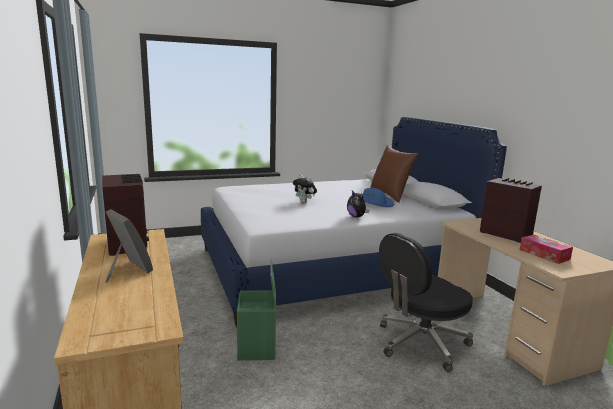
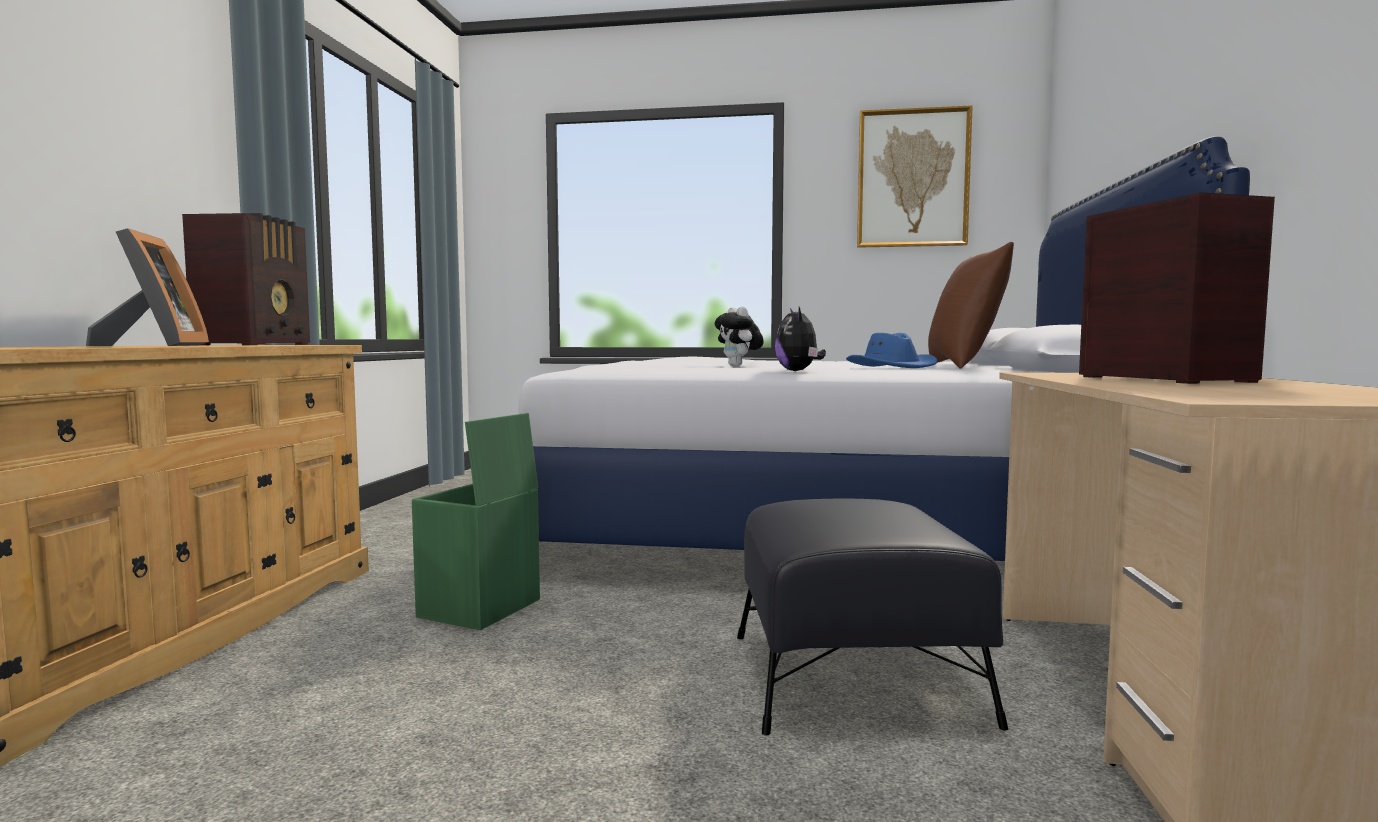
camera: 30 degrees right, 10 degrees down
black office chair [379,233,473,372] -> black ottoman [737,499,1008,735]
tissue box [520,235,573,264] -> none
none -> picture [857,105,973,248]

